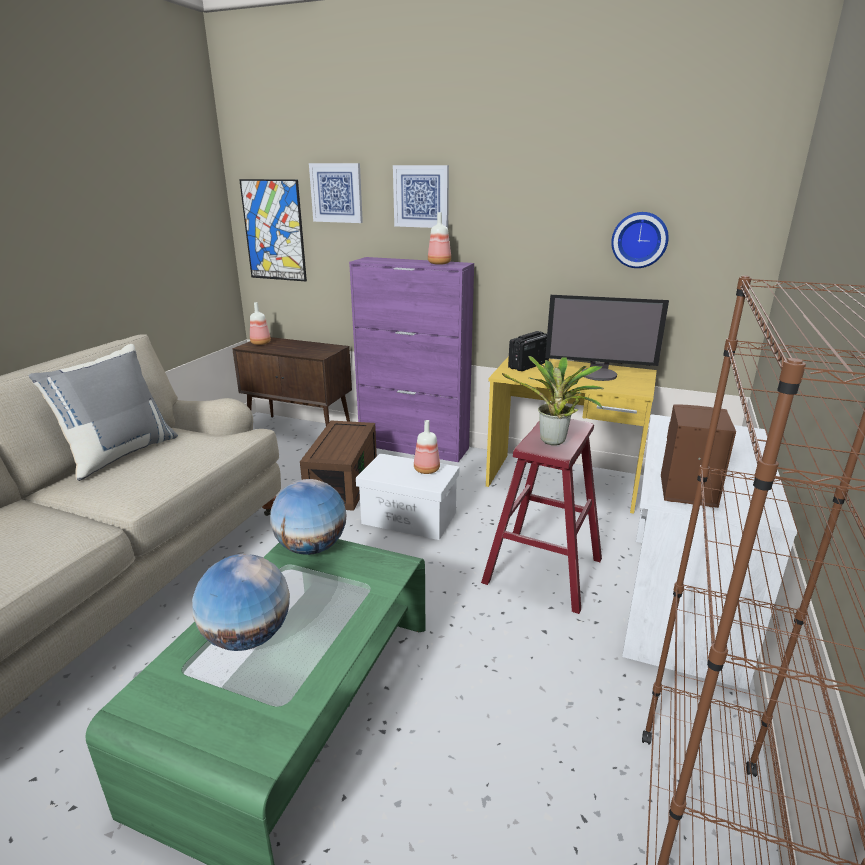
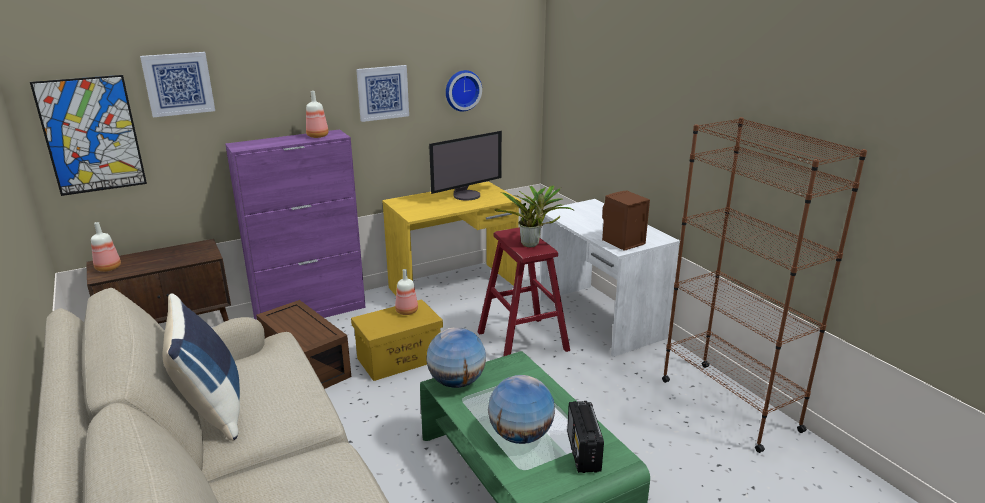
camera: 50 degrees left, 0 degrees up
grey pillow [28,344,178,481] -> blue pillow [163,293,240,441]
white storage box [356,453,459,540] -> yellow storage box [351,299,443,381]
picture [393,165,449,228] -> picture moved to [356,65,409,122]
radio [508,331,549,371] -> radio moved to [567,401,604,473]

